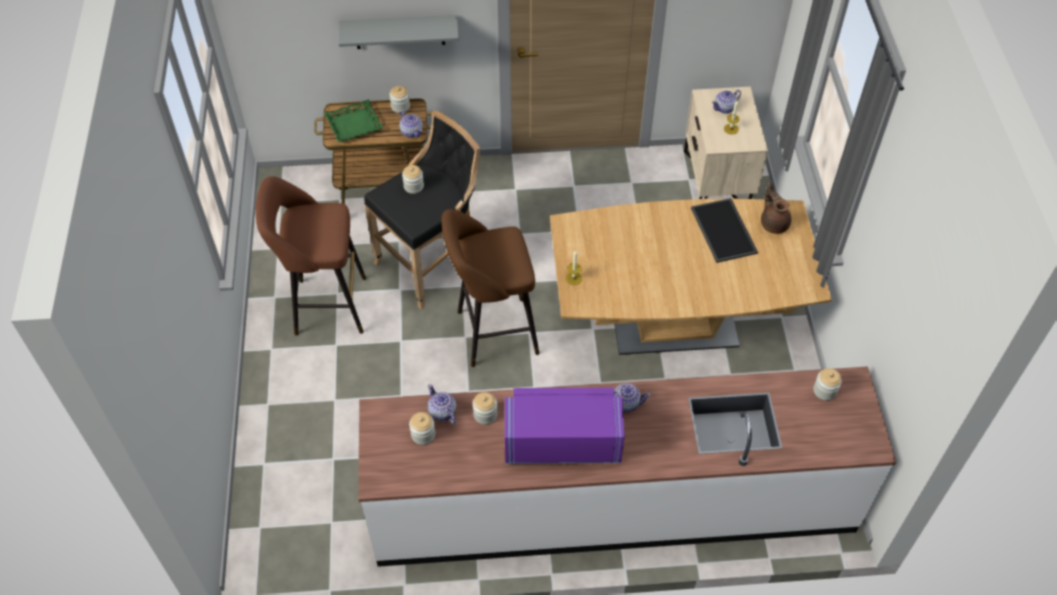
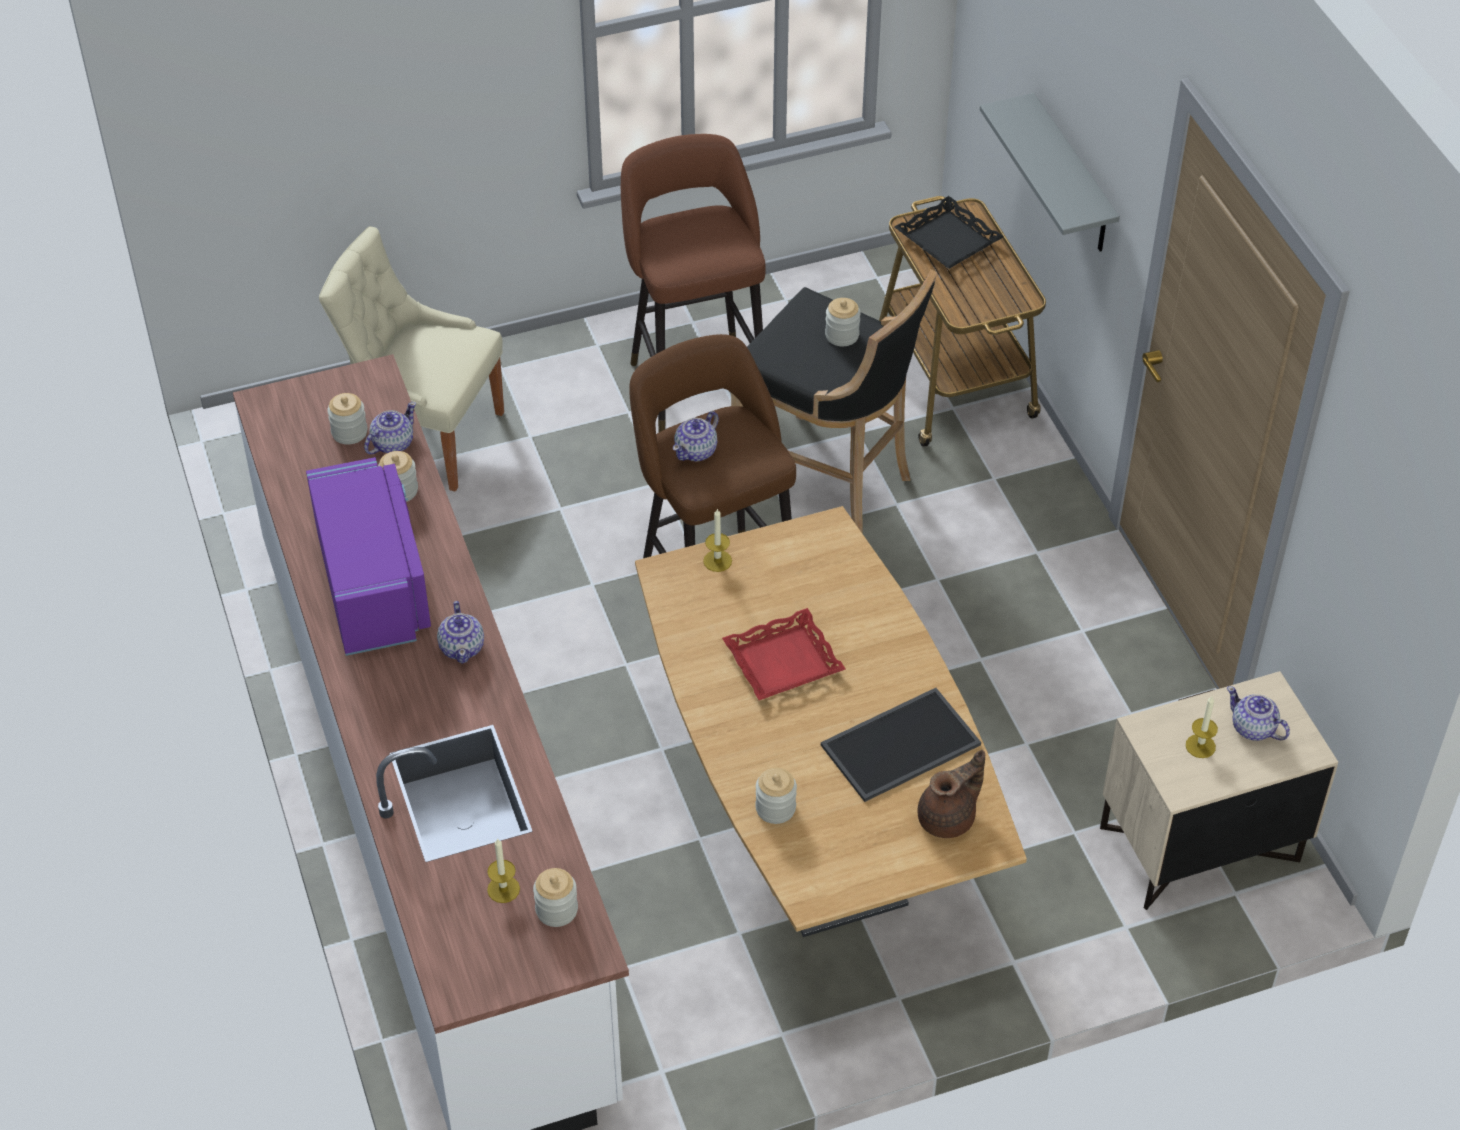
camera: 75 degrees right, 5 degrees down
green tray [324,99,384,142] -> black tray [894,196,1004,269]
jar [389,86,410,113] -> jar moved to [755,768,797,824]
teapot [399,111,423,138] -> teapot moved to [673,411,719,462]
none -> beige chair [319,226,504,492]
none -> candle [487,838,520,903]
none -> red tray [722,608,845,700]

